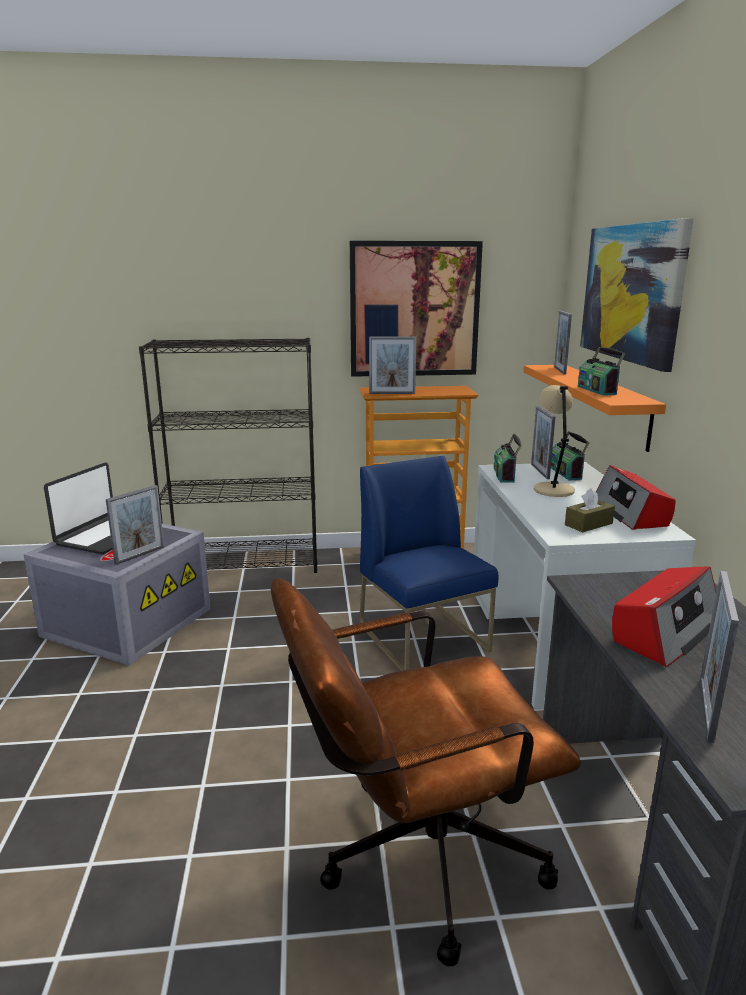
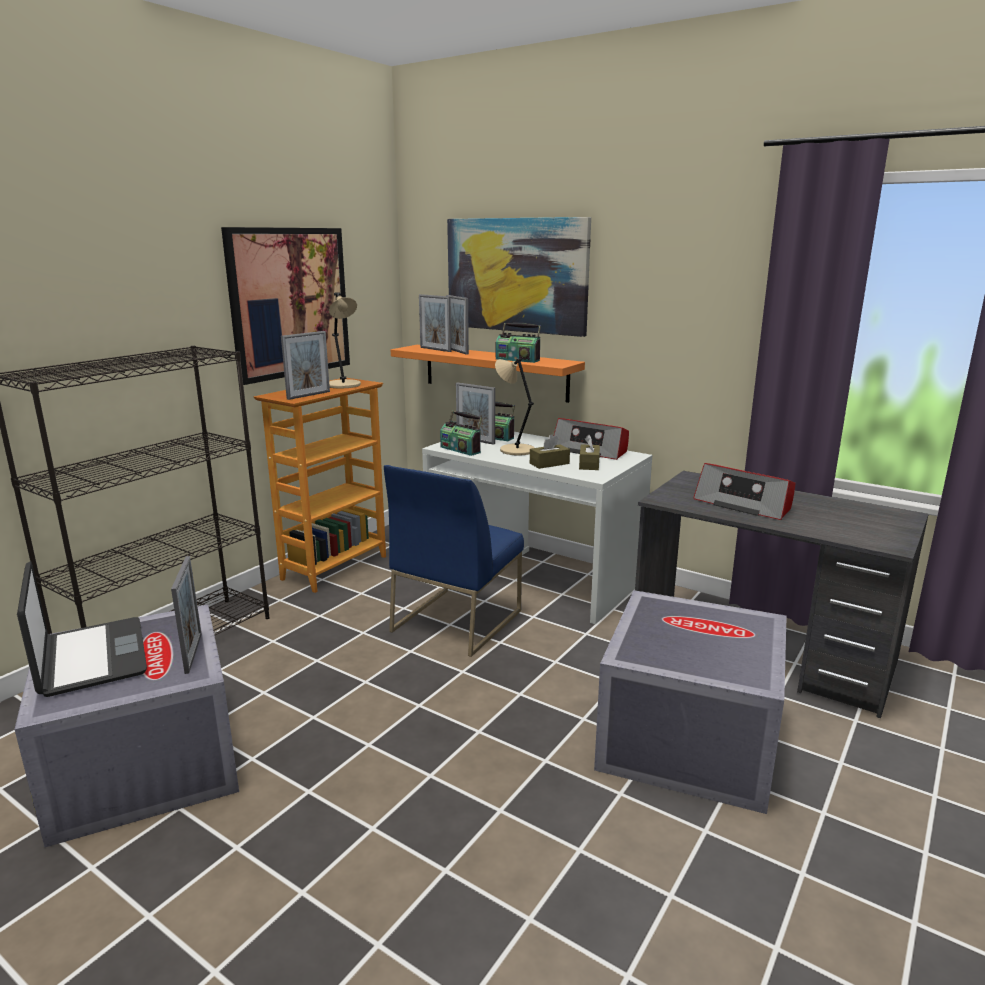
camera: 50 degrees left, 0 degrees up
brown office chair [271,577,581,966] -> grey storage box [594,590,787,814]
blue chair [359,456,498,671] -> blue chair turned 75 degrees counterclockwise [384,465,524,657]
radio [612,566,716,667] -> radio turned 135 degrees clockwise [693,463,796,520]
picture frame [700,571,739,743] -> picture frame moved to [446,295,469,355]
none -> beige table lamp [329,292,361,388]
none -> brown tissue box [530,434,570,469]

